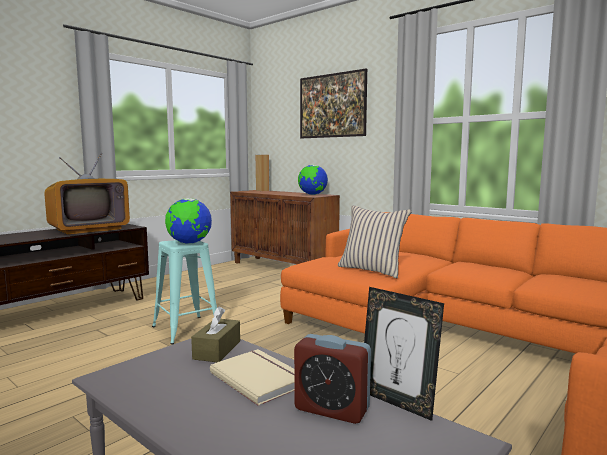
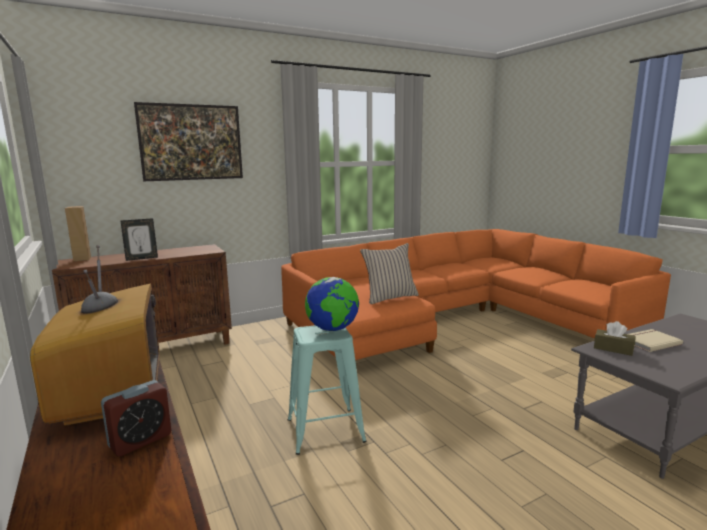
camera: 70 degrees left, 5 degrees up
alarm clock [294,334,371,424] -> alarm clock moved to [101,380,171,456]
globe [298,165,328,195] -> none
picture frame [364,287,444,421] -> picture frame moved to [121,218,158,261]

